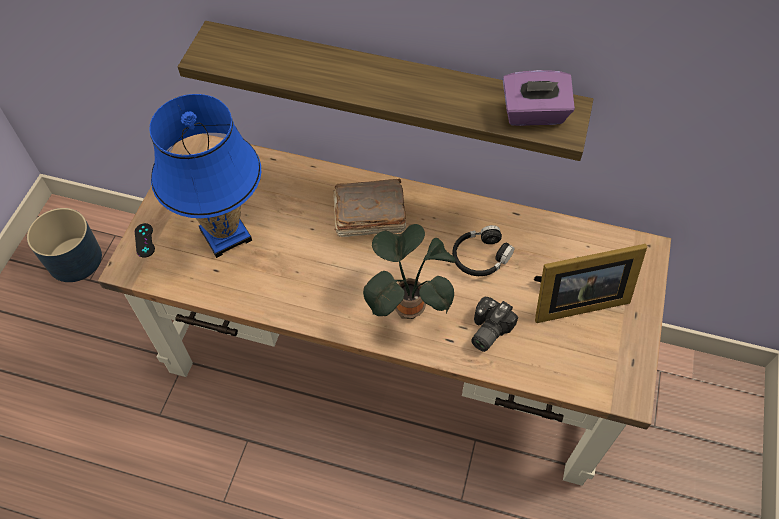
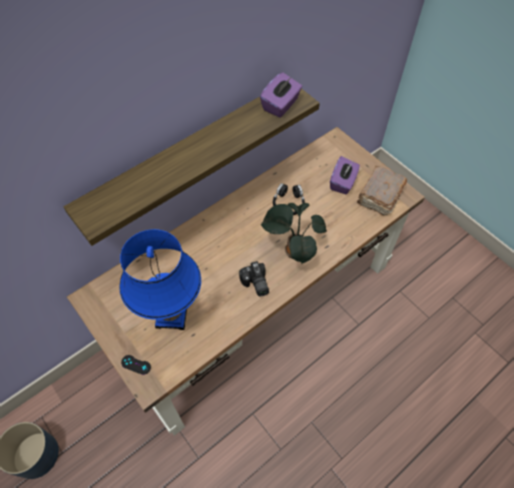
camera: 55 degrees left, 0 degrees up
brown book [333,179,406,237] -> brown book moved to [357,166,407,216]
camera [471,297,518,352] -> camera moved to [239,261,269,296]
picture frame [534,244,647,323] -> purple tissue box [330,156,360,194]

